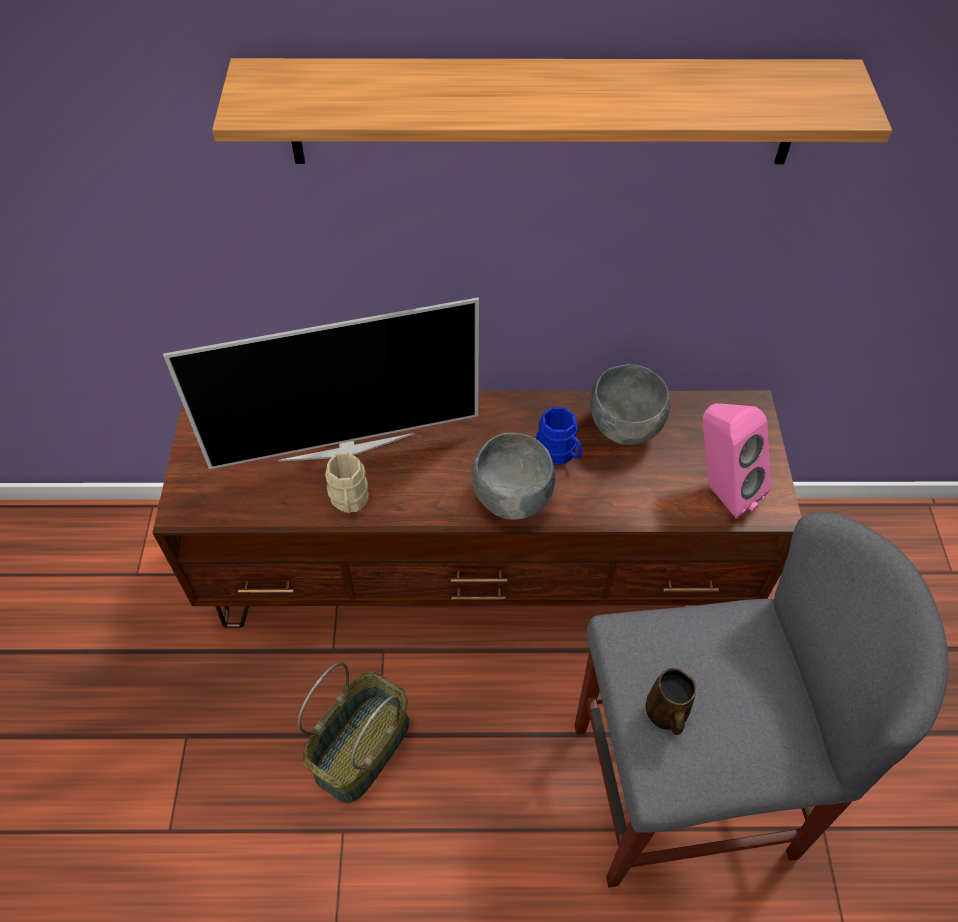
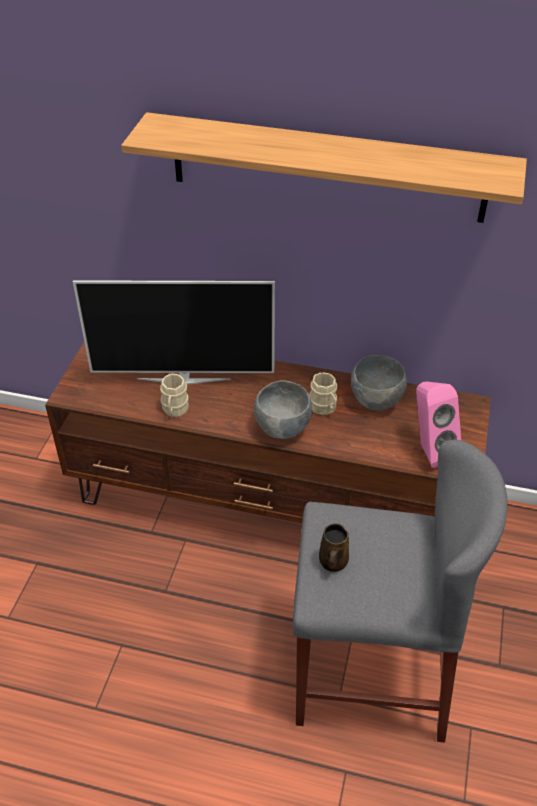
camera: 15 degrees right, 10 degrees down
basket [298,662,409,803] -> none
blue mug [536,407,582,465] -> beige mug [309,372,337,415]

